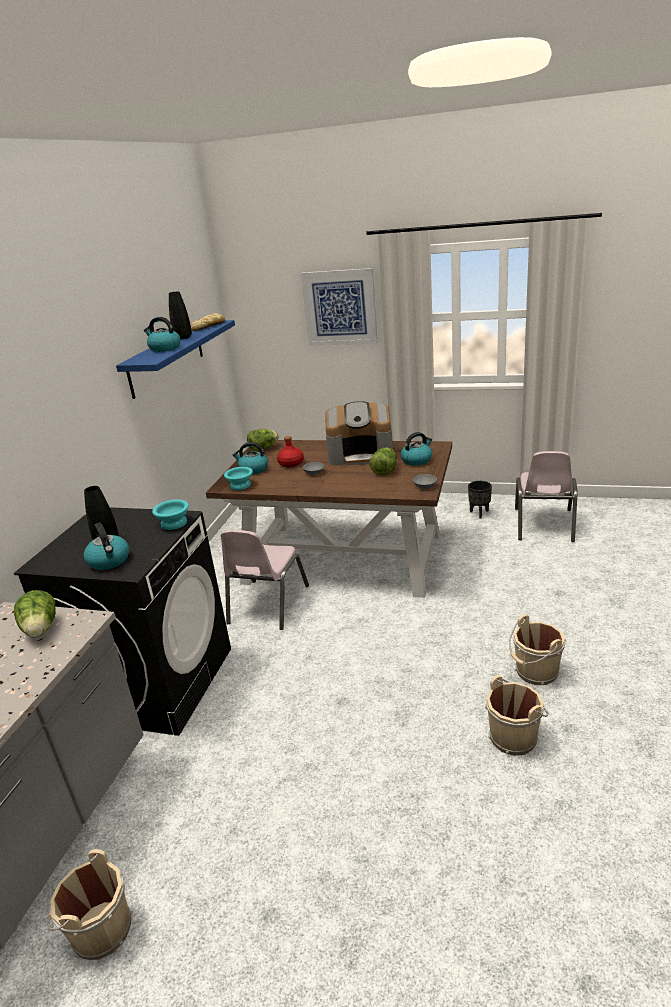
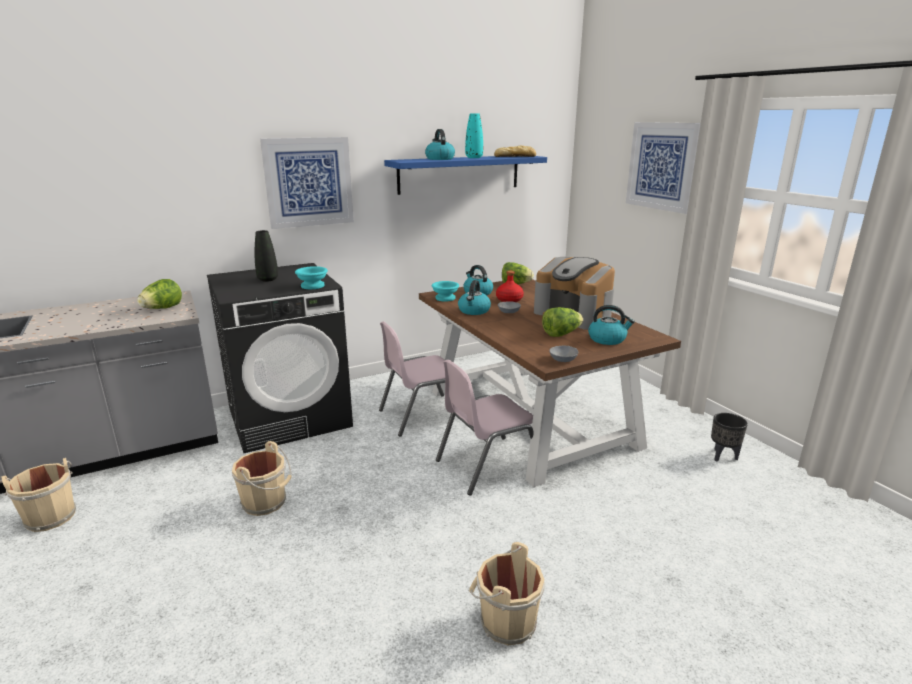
camera: 45 degrees right, 5 degrees down
kettle [84,523,129,570] -> kettle moved to [458,280,491,315]
black vase [169,292,192,340] -> turquoise vase [465,113,483,158]
beige bucket [485,675,549,756] -> beige bucket moved to [232,441,292,516]
pink chair [515,451,577,542] -> pink chair moved to [436,360,534,496]
none -> picture [260,137,354,229]

